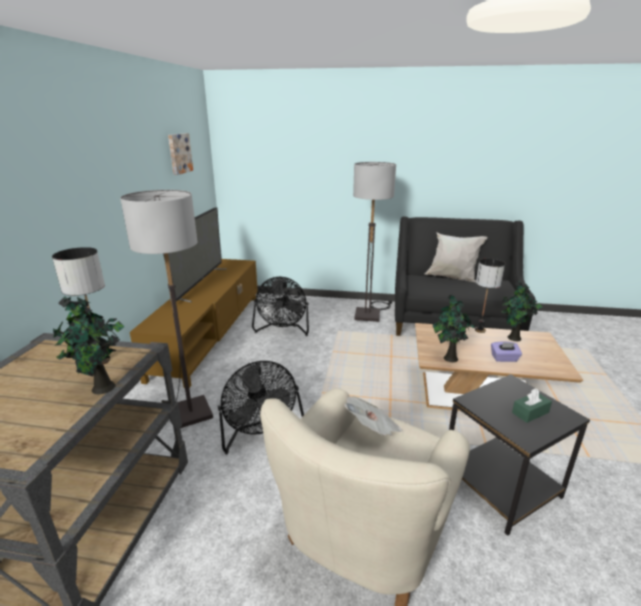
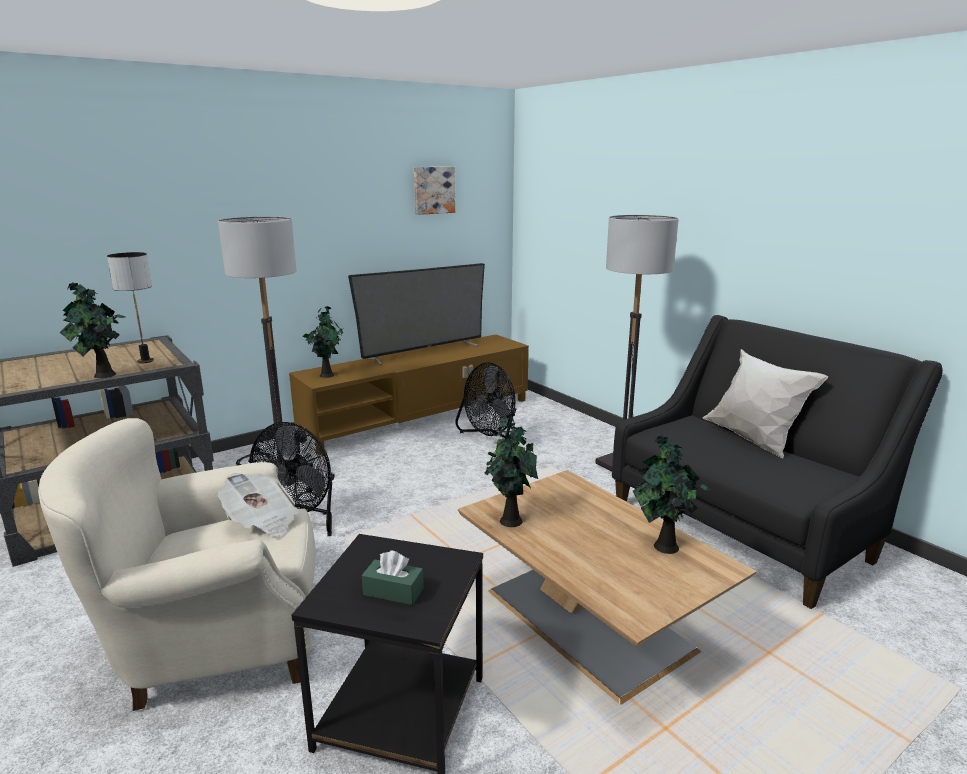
camera: 45 degrees right, 5 degrees down
table lamp [475,259,505,333] -> none
purple tissue box [491,341,522,362] -> none
none -> potted plant [303,306,343,378]

